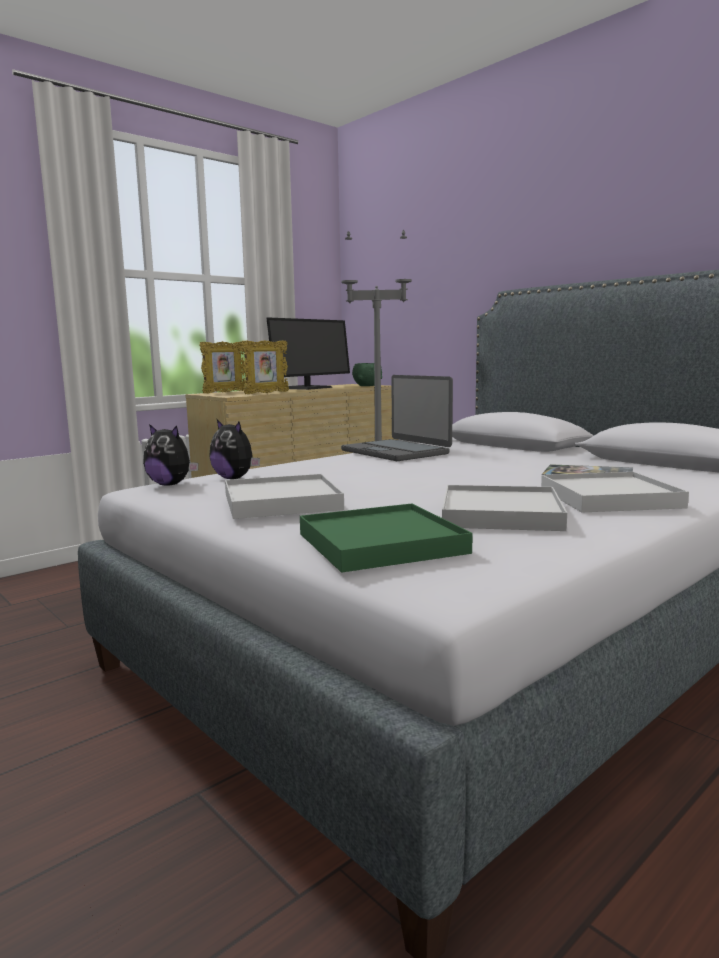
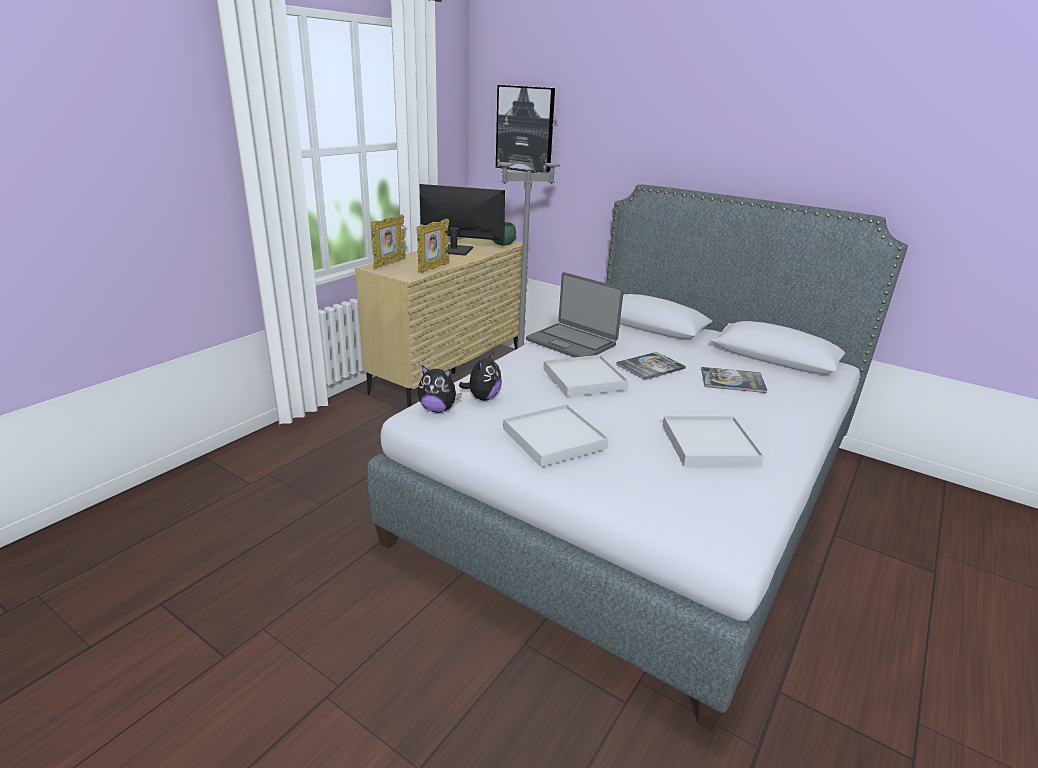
camera: 15 degrees left, 15 degrees up
plush toy [209,420,260,479] -> plush toy turned 90 degrees counterclockwise [459,351,502,401]
monitor [267,317,350,390] -> monitor turned 105 degrees counterclockwise [419,184,505,256]
green tray [300,503,473,573] -> none
white tray [541,472,689,512] -> white tray moved to [543,355,628,397]
none -> picture [496,85,555,173]
none -> book [616,352,686,380]

